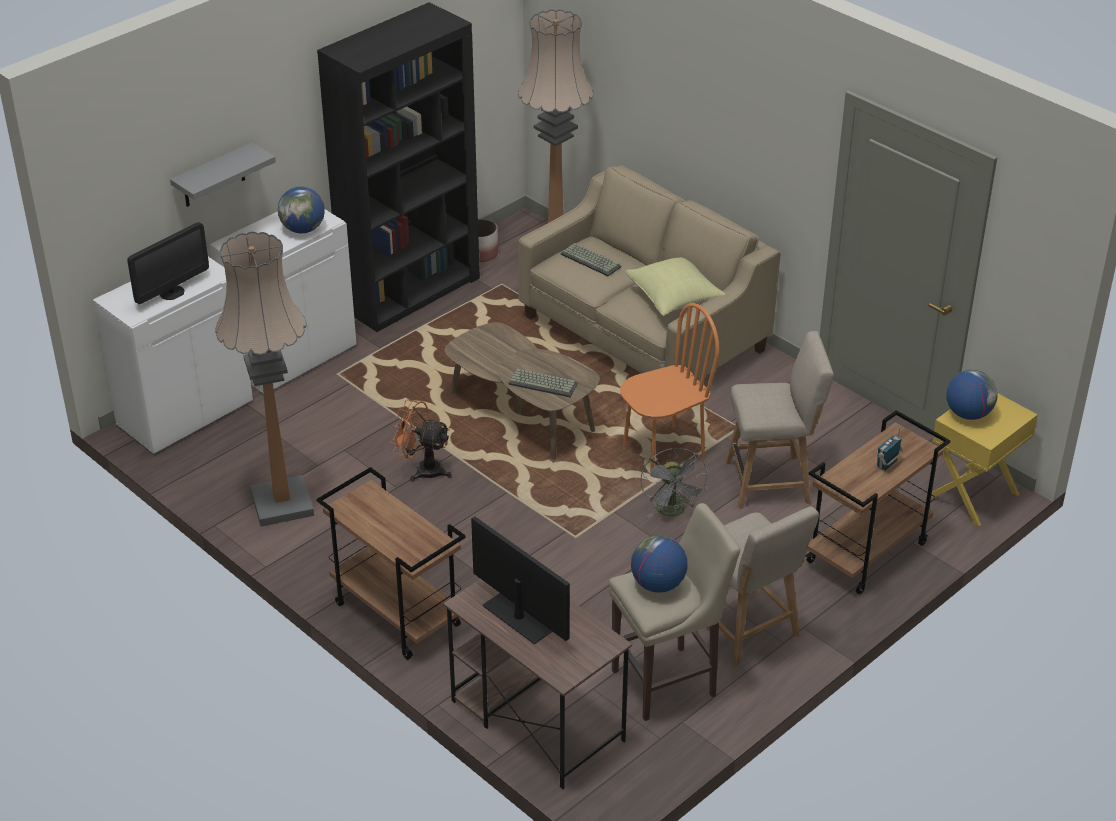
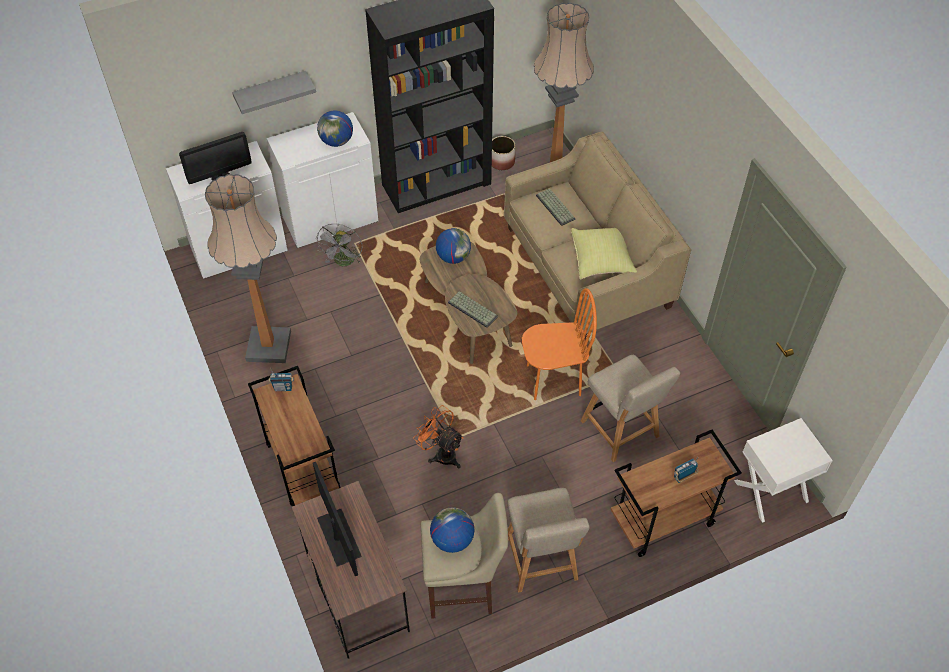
camera: 20 degrees right, 15 degrees up
orange fan [390,400,452,481] -> orange fan moved to [413,405,464,468]
grey fan [640,448,708,518] -> grey fan moved to [316,224,362,266]
beige chair [725,331,834,509] -> beige chair turned 45 degrees clockwise [581,355,680,462]
yellow nightstand [926,393,1038,526] -> white nightstand [734,418,833,523]
globe [946,370,997,420] -> globe moved to [436,228,471,264]
none -> radio [269,367,294,391]

